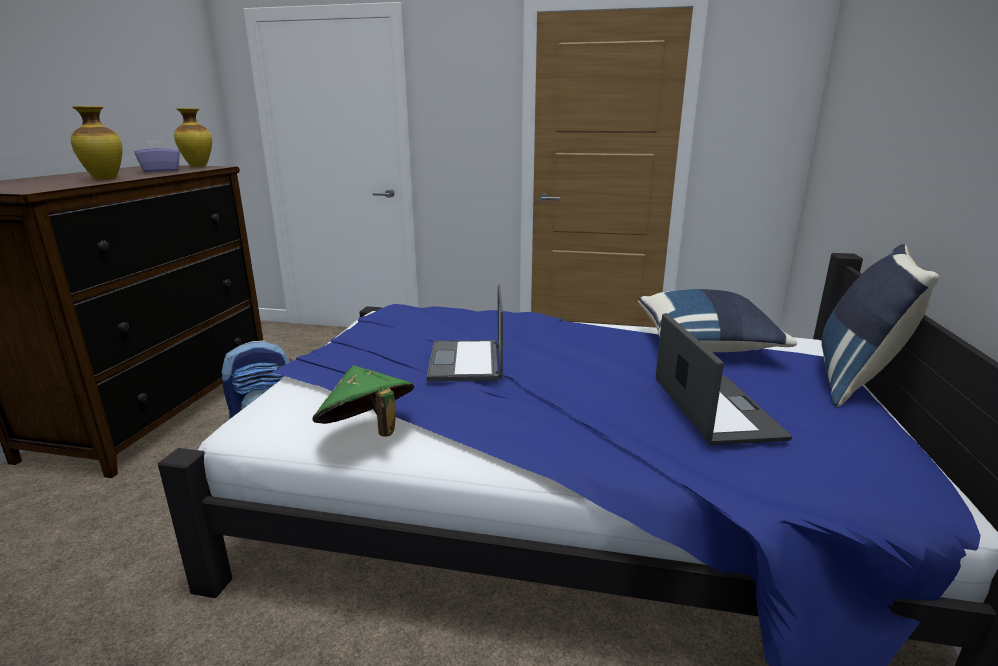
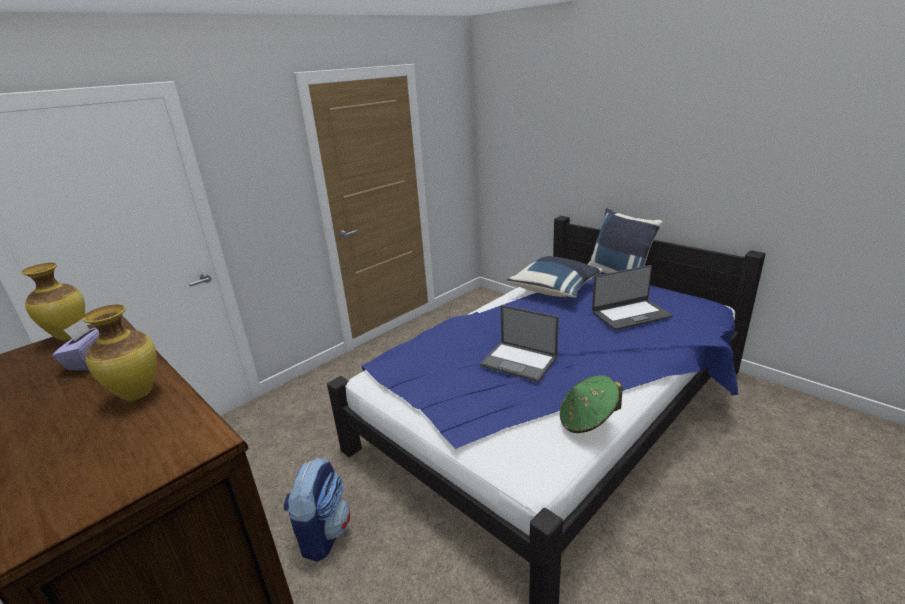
camera: 55 degrees left, 5 degrees up
laptop [655,313,792,445] -> laptop turned 135 degrees clockwise [592,265,673,330]

